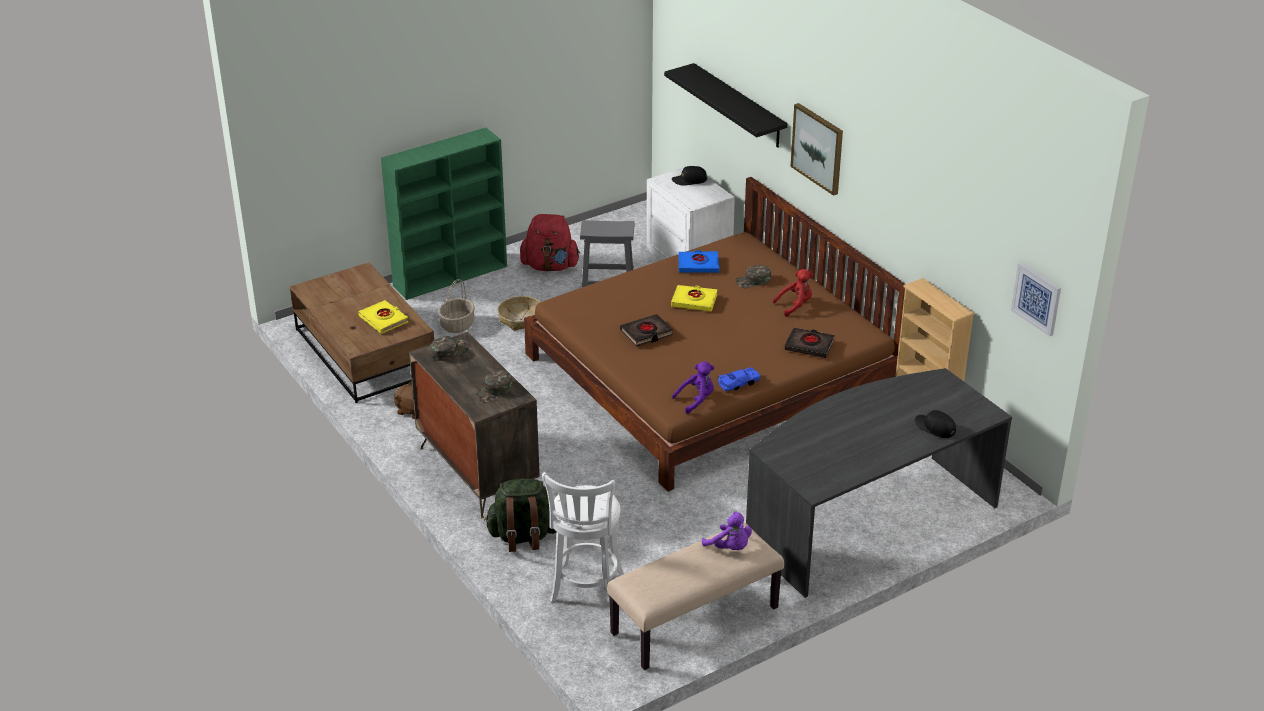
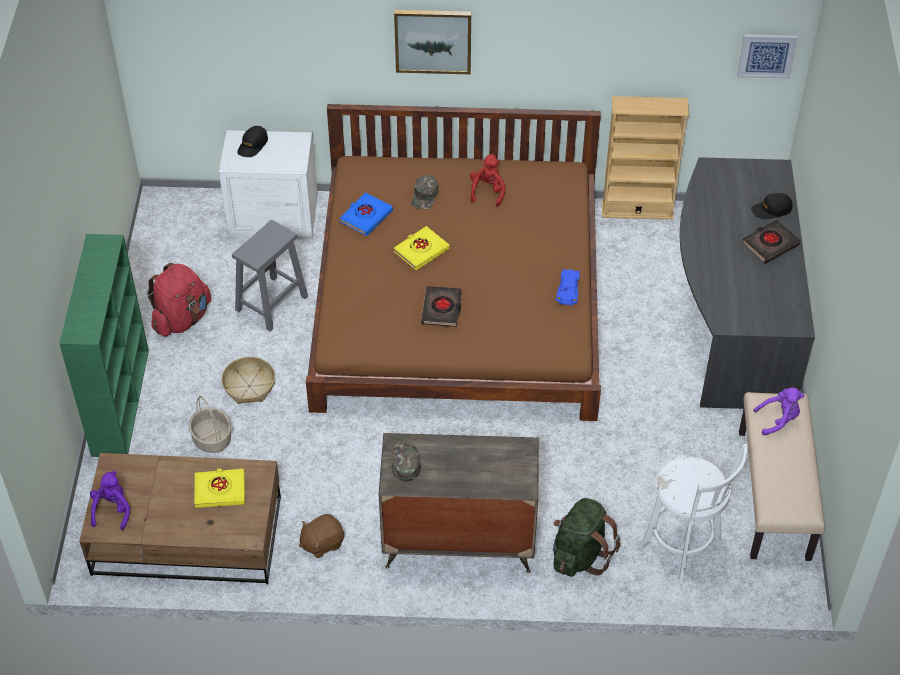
camera: 55 degrees left, 15 degrees up
green cap [475,370,513,403] -> none
black shelf [664,63,787,148] -> none
purple plush toy [672,361,714,414] -> purple plush toy moved to [90,471,130,530]
black book [785,328,835,358] -> black book moved to [742,219,800,264]

